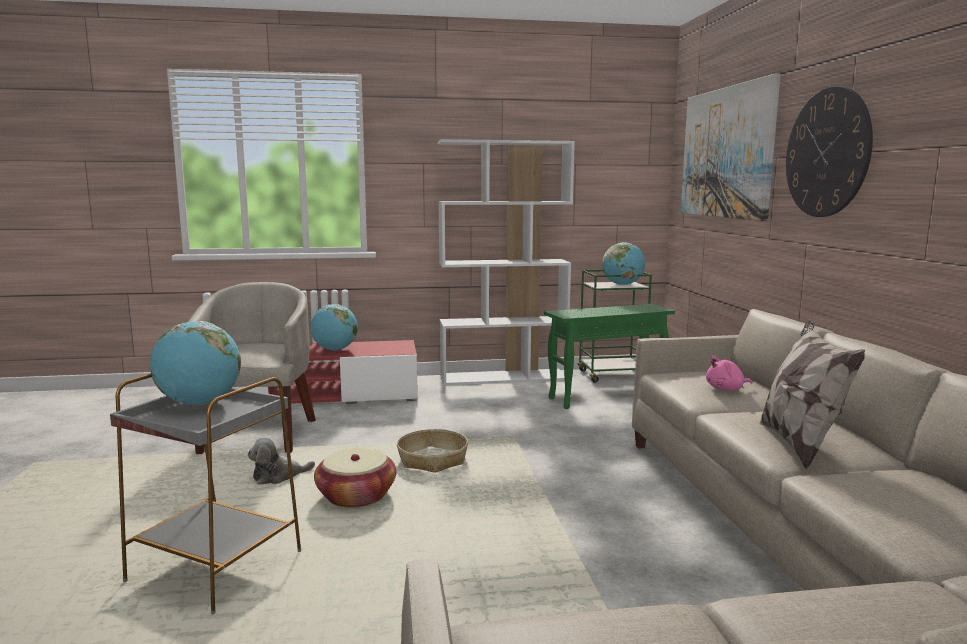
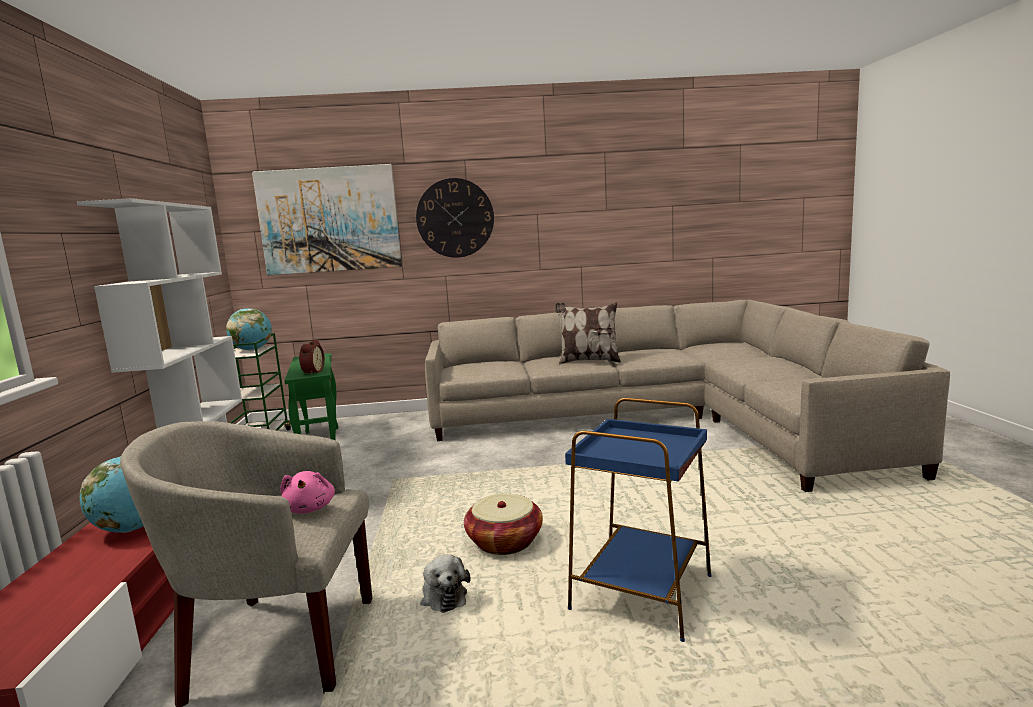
camera: 85 degrees left, 0 degrees up
grey side table [110,374,301,615] -> blue side table [565,398,712,642]
globe [150,321,241,405] -> none
basket [397,429,468,473] -> none
pink plush toy [706,356,752,391] -> pink plush toy moved to [280,471,335,514]
none -> alarm clock [299,340,325,375]

